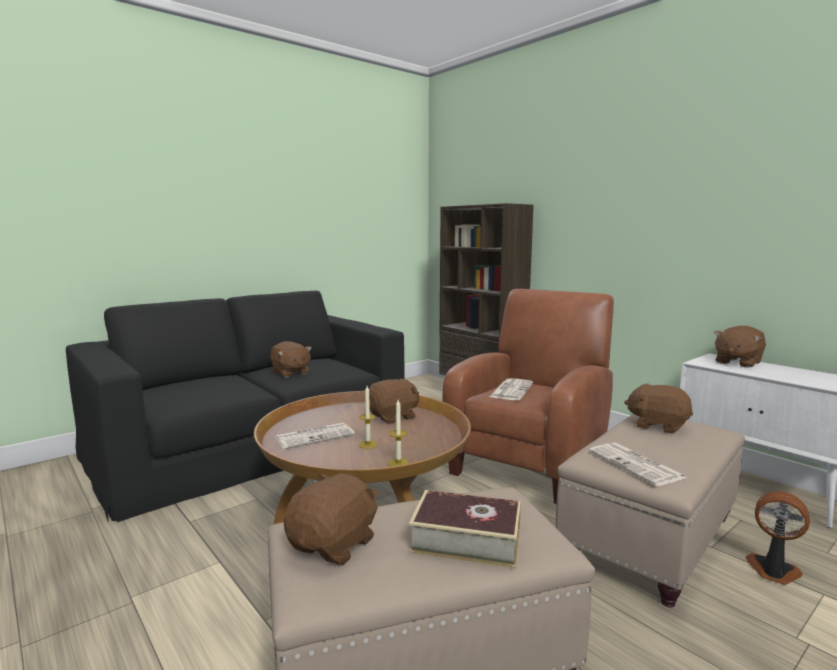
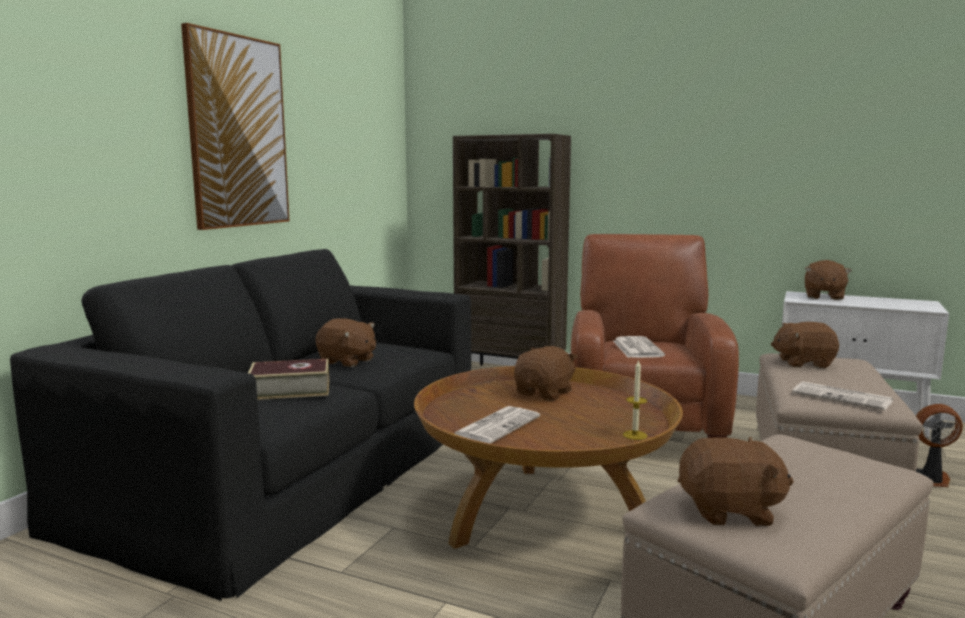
camera: 25 degrees left, 0 degrees up
brown plush toy [284,473,380,565] -> brown plush toy turned 90 degrees clockwise [678,437,794,526]
candle [359,386,378,449] -> none
book [409,490,521,569] -> book moved to [248,359,329,400]
none -> picture [181,23,289,230]

